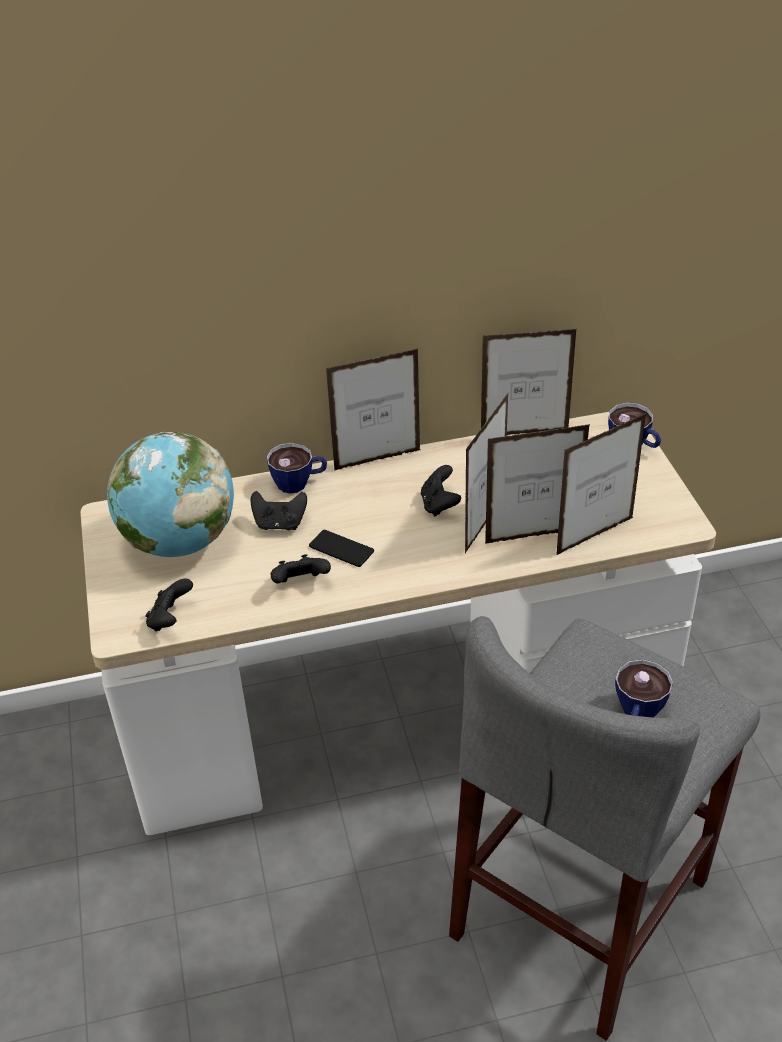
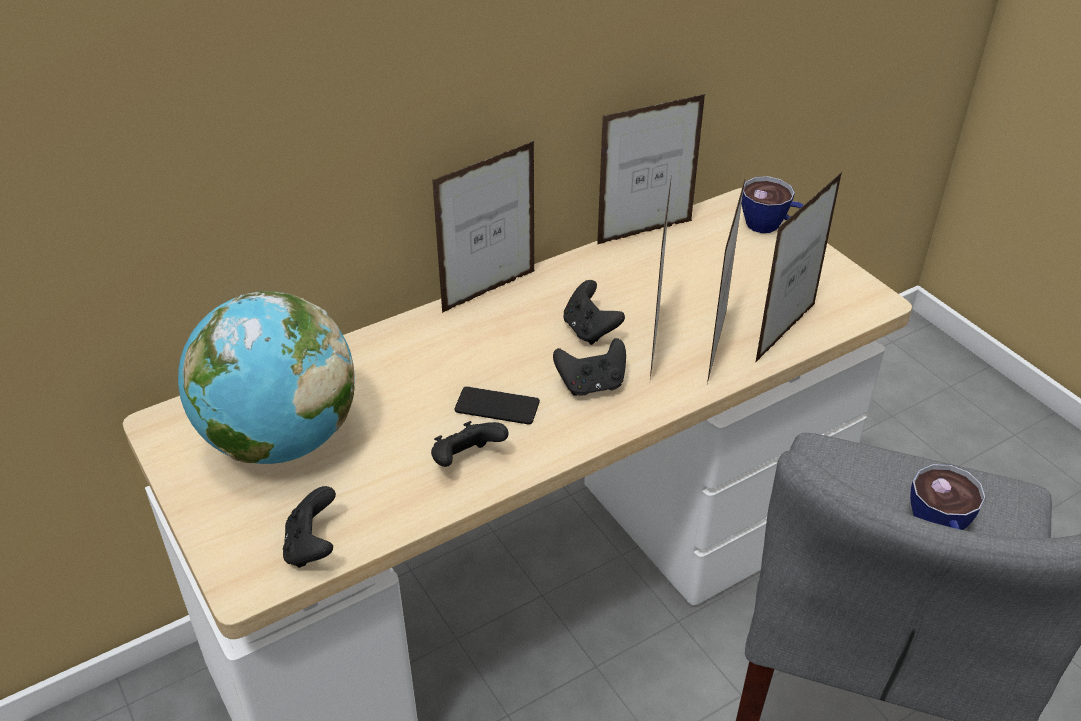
camera: 20 degrees left, 0 degrees up
black game controller [250,491,307,530] -> black game controller moved to [553,338,626,396]
cup [267,443,327,494] -> none
picture frame [485,424,590,544] -> picture frame turned 135 degrees clockwise [707,180,745,383]

